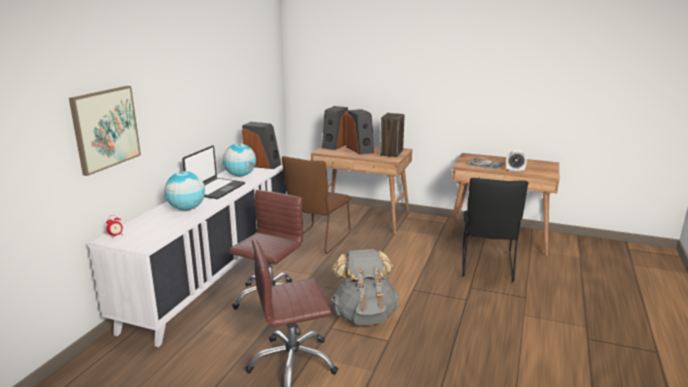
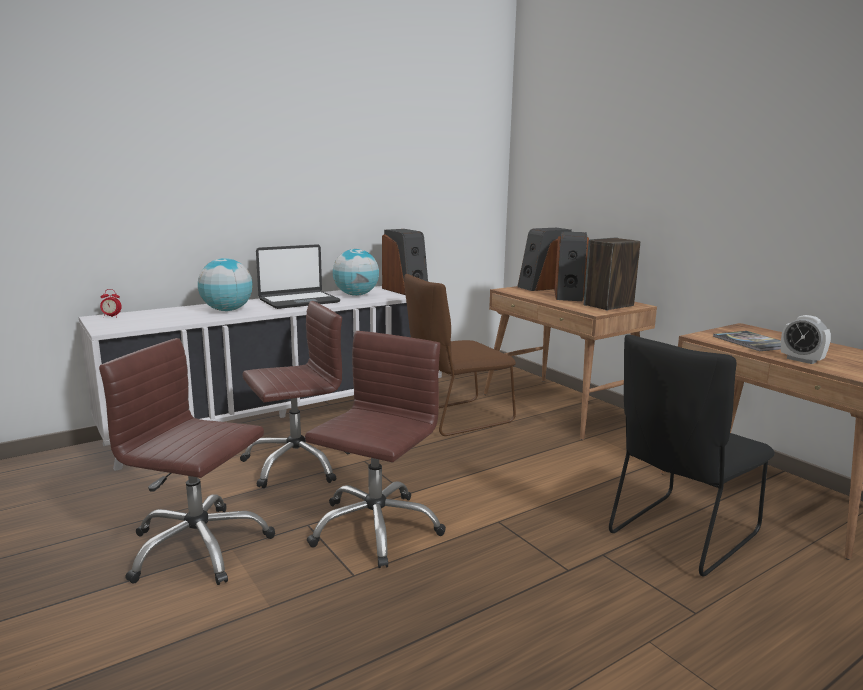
camera: 35 degrees right, 5 degrees down
picture [69,86,141,176] -> none
grey backpack [331,249,399,325] -> brown office chair [305,331,446,568]

